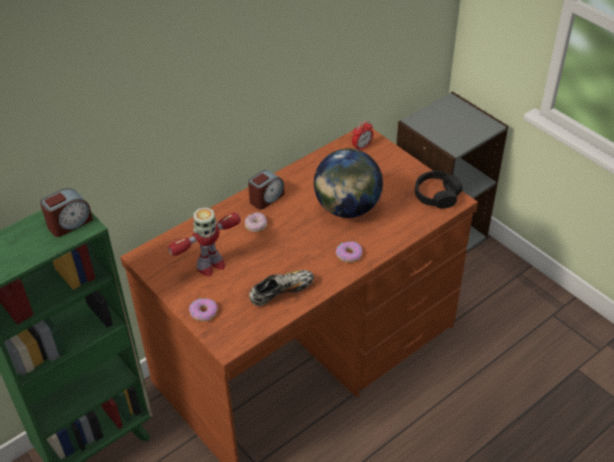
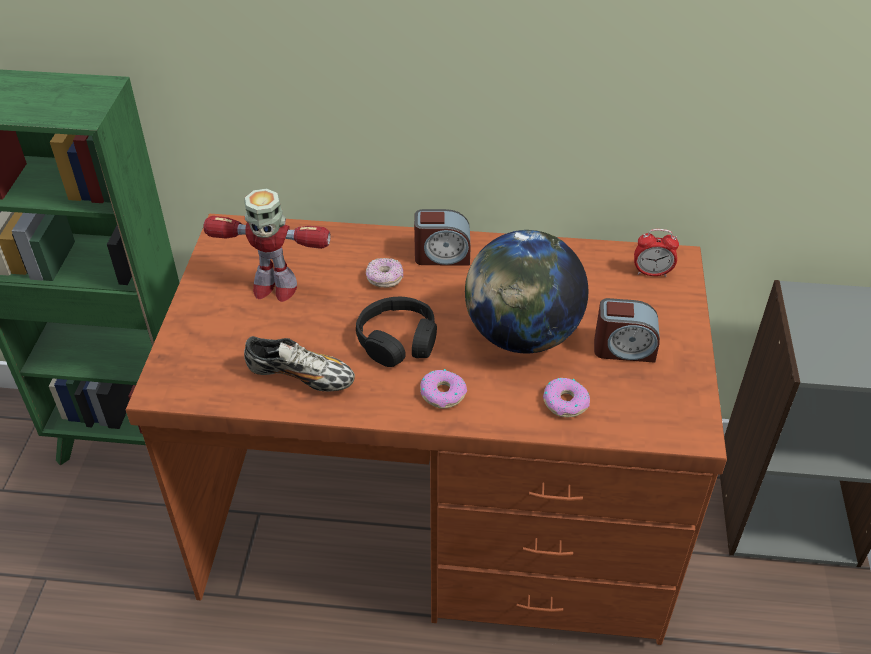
camera: 45 degrees right, 0 degrees up
alarm clock [40,188,93,237] -> alarm clock moved to [594,298,660,363]
donut [189,298,218,321] -> donut moved to [543,378,590,417]
black headphones [415,171,463,208] -> black headphones moved to [356,297,437,367]

